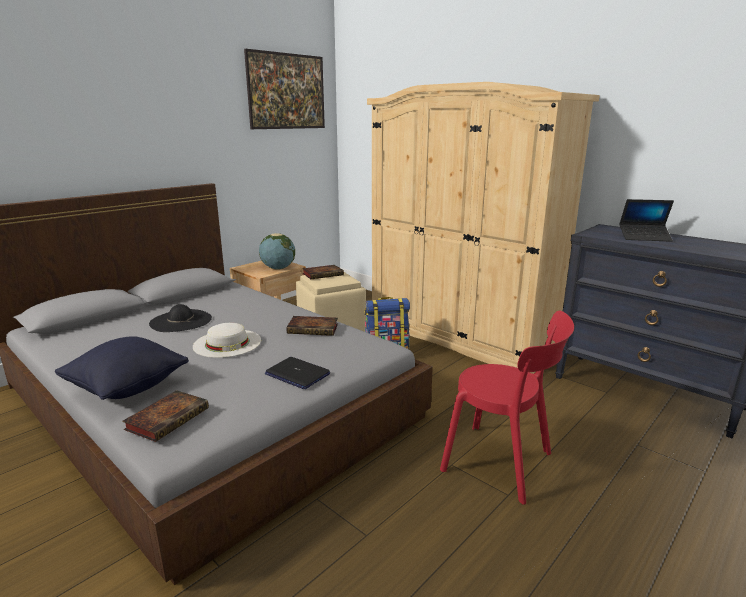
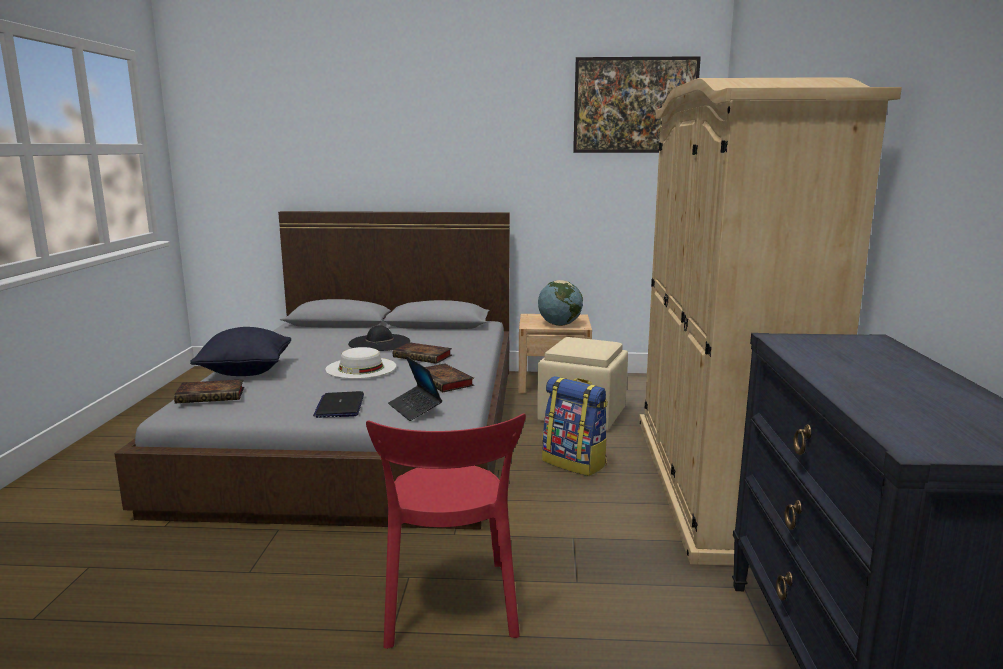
camera: 50 degrees right, 5 degrees down
book [303,265,344,279] -> book moved to [393,342,452,364]
laptop [619,199,674,242] -> laptop moved to [388,356,442,421]

